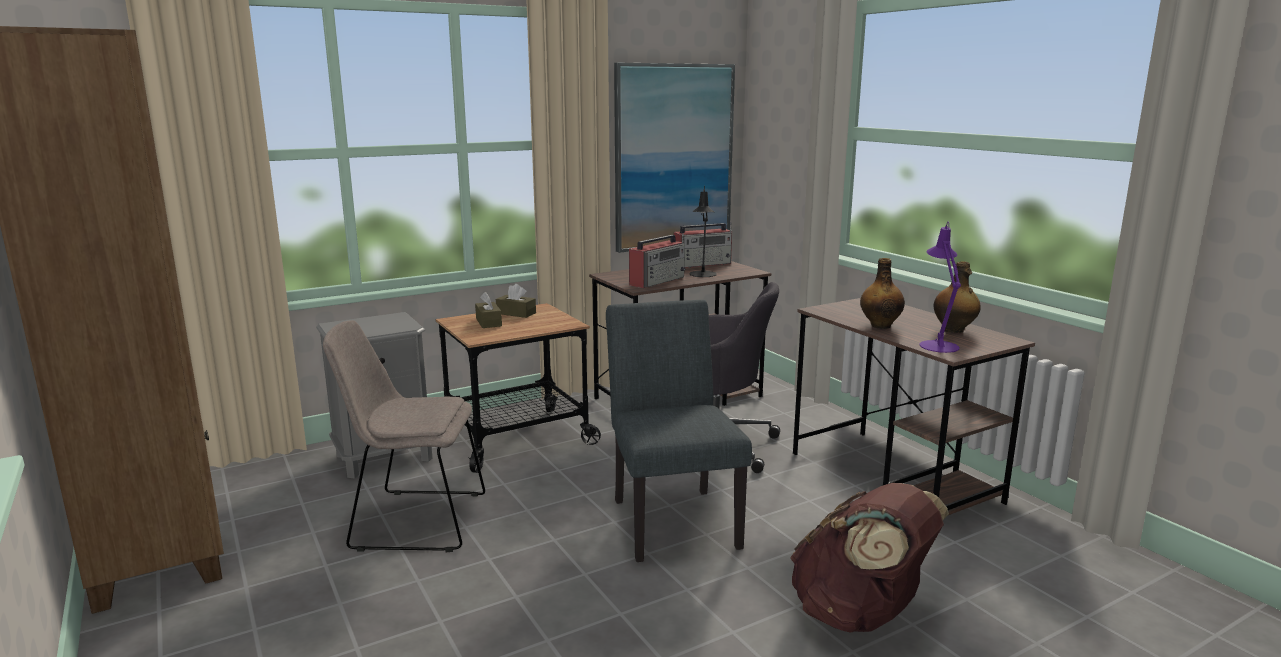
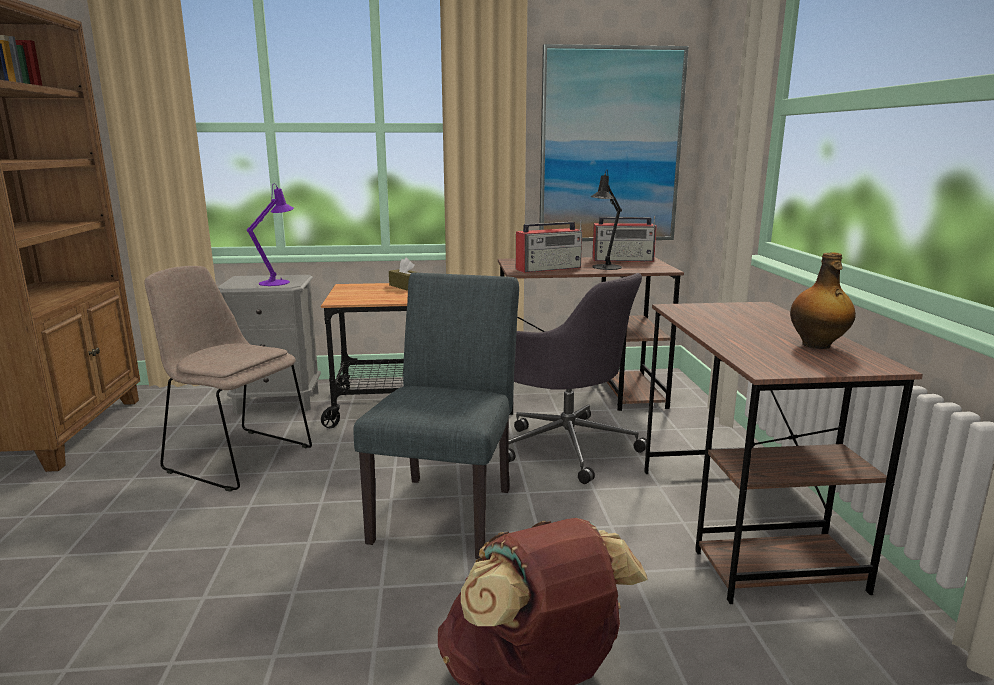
camera: 25 degrees right, 0 degrees up
brown tissue box [475,292,502,328] -> none
bottle [860,258,905,329] -> none
purple table lamp [919,222,961,353] -> purple table lamp moved to [247,183,294,286]

